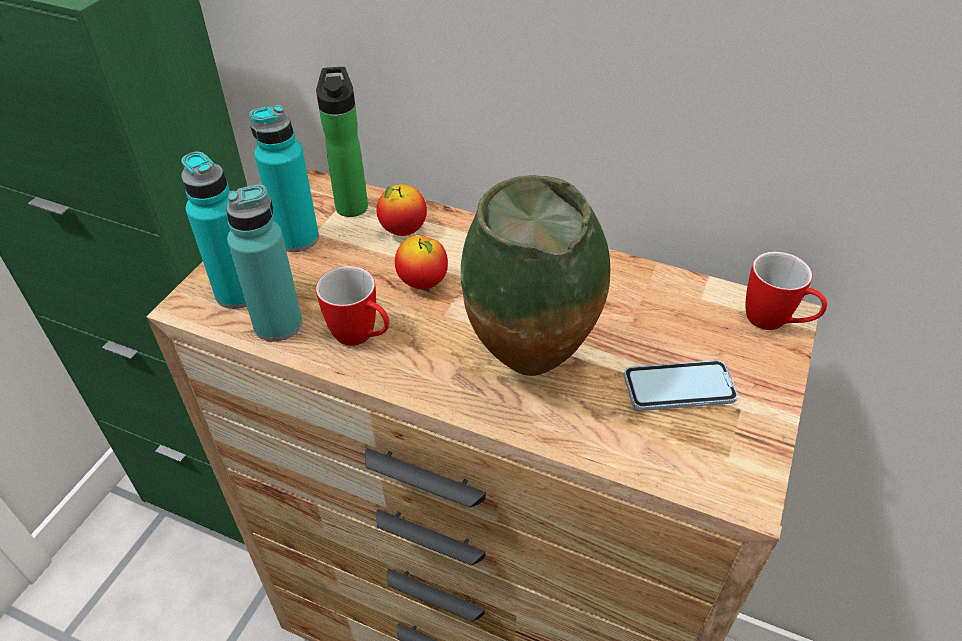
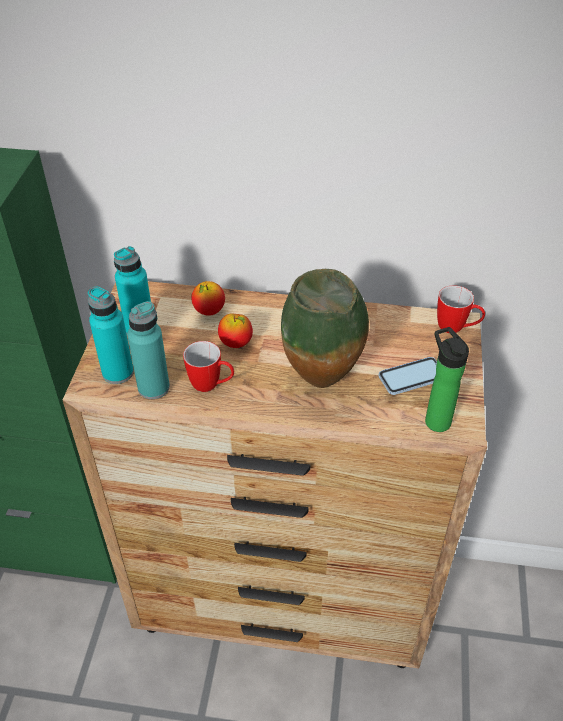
camera: 15 degrees left, 0 degrees up
bottle [316,67,368,217] -> bottle moved to [425,327,469,432]

